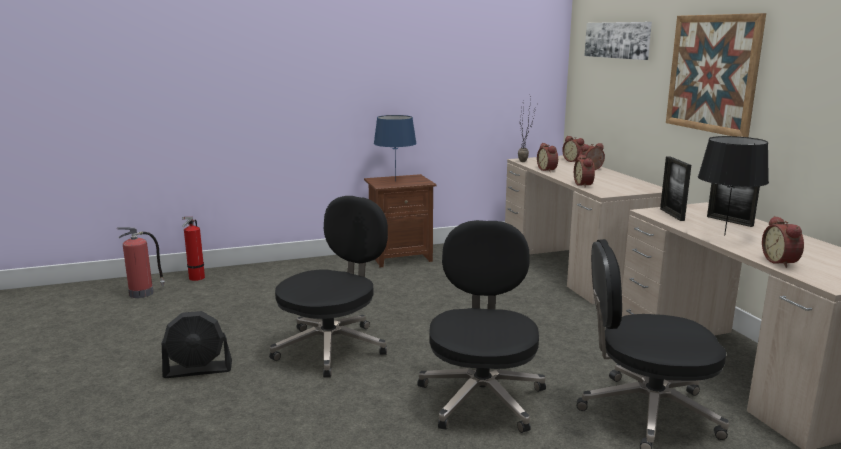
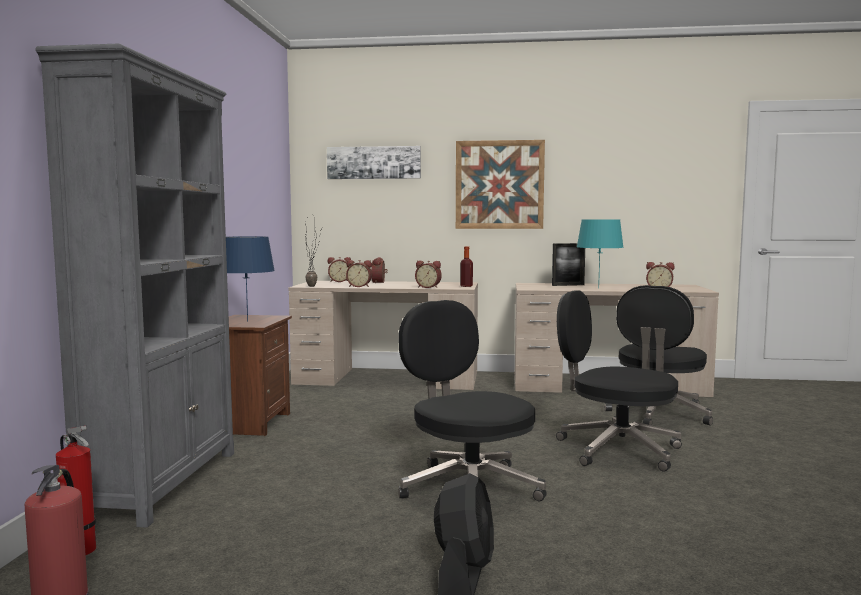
camera: 65 degrees left, 10 degrees down
picture frame [660,156,691,221] -> none
black table lamp [698,136,769,235] -> turquoise table lamp [577,219,624,289]
none -> grey bookcase [35,44,234,528]
none -> bottle [460,246,473,287]

